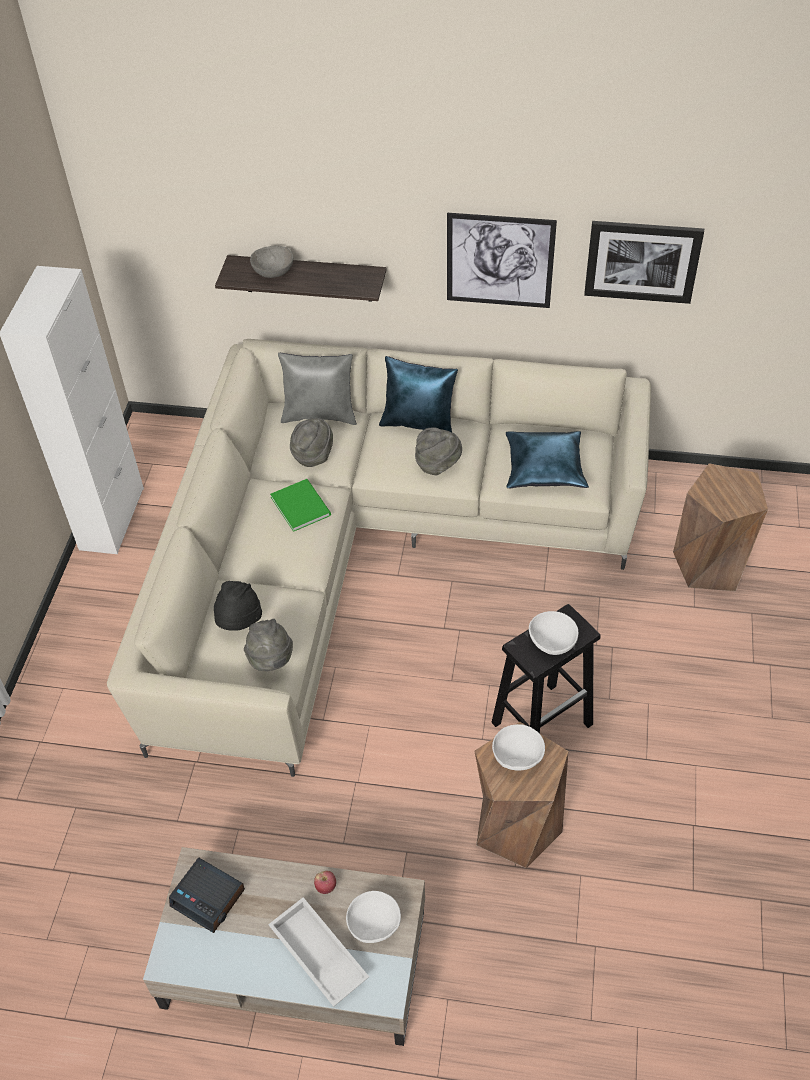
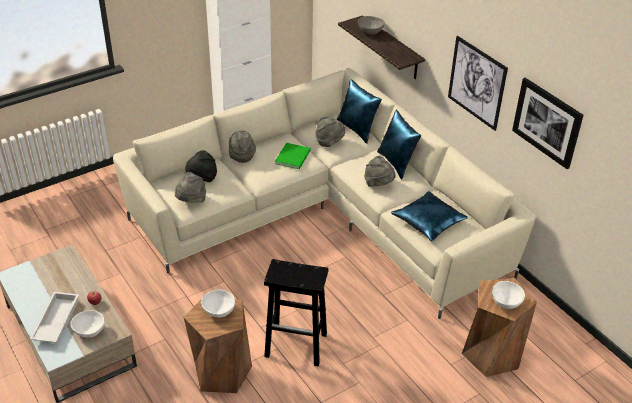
camera: 45 degrees right, 10 degrees down
alarm clock [169,858,245,933] -> none
grey pillow [278,353,357,425] -> blue pillow [337,79,382,144]
white bowl [529,611,578,655] -> white bowl moved to [492,281,525,309]
none -> grey hat [229,131,256,163]

